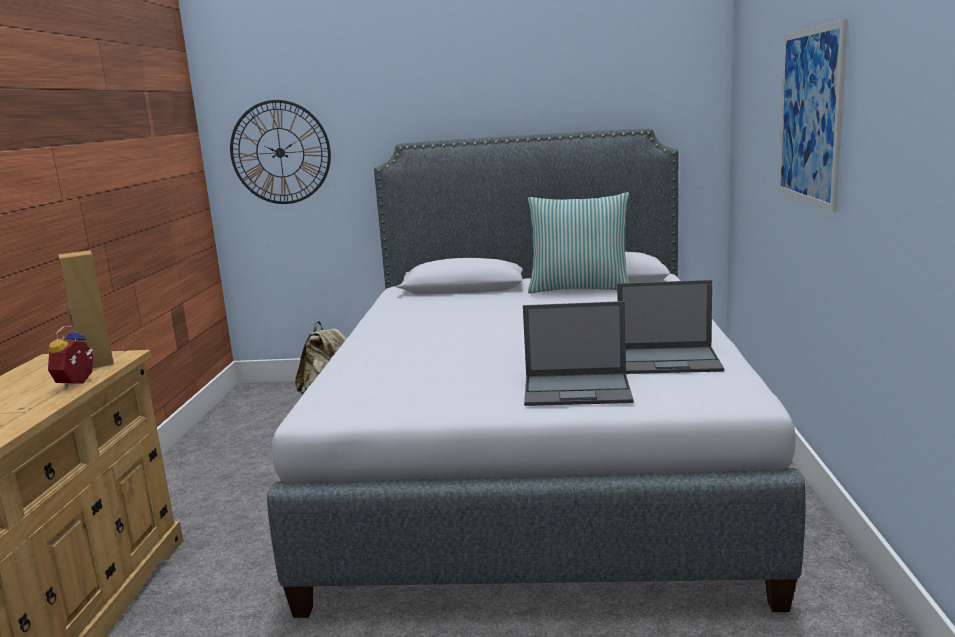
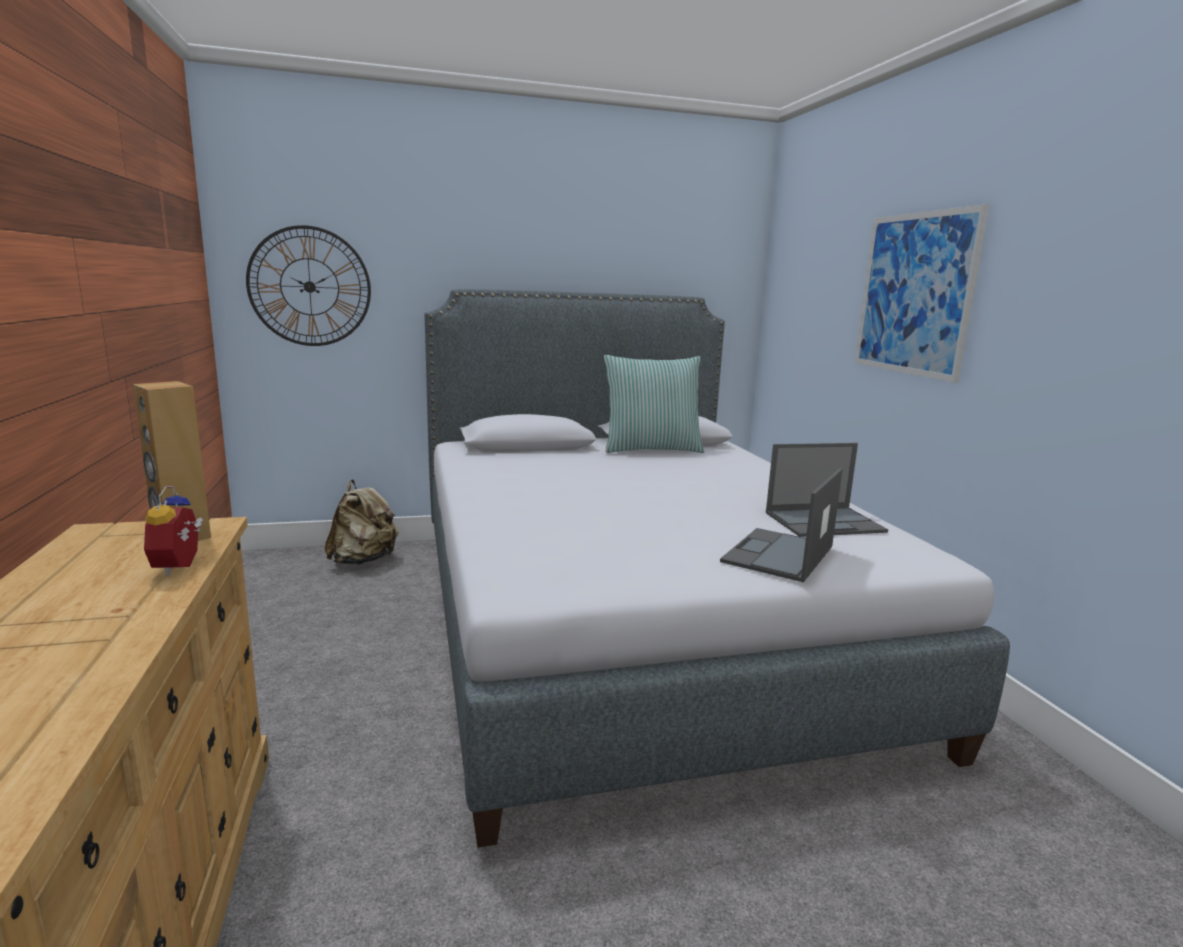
camera: 20 degrees left, 0 degrees up
laptop [523,301,633,406] -> laptop turned 135 degrees clockwise [720,468,843,582]

